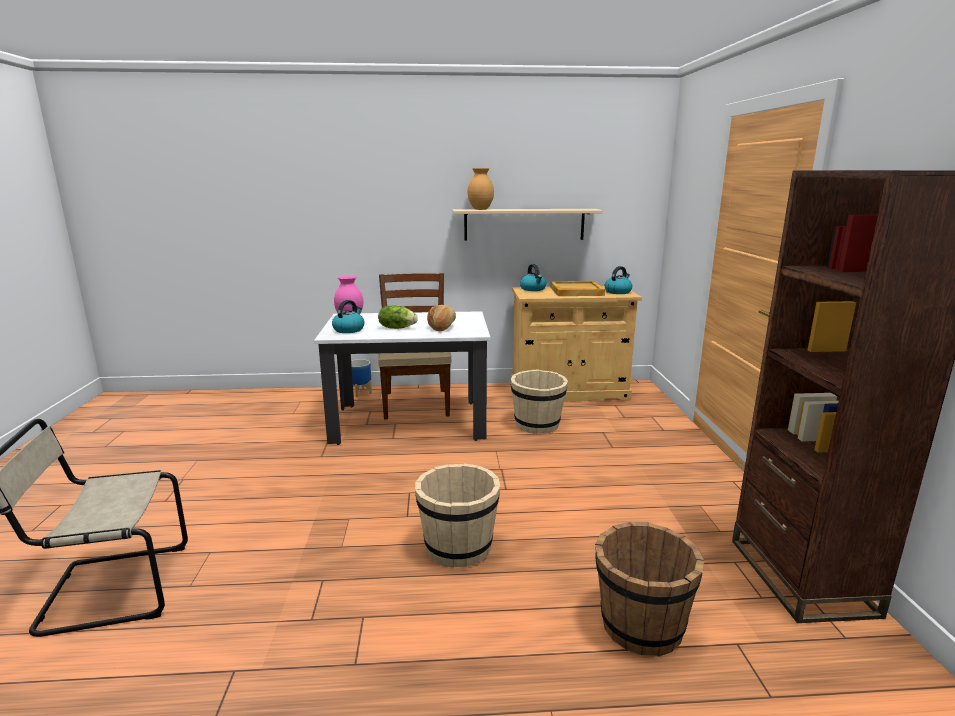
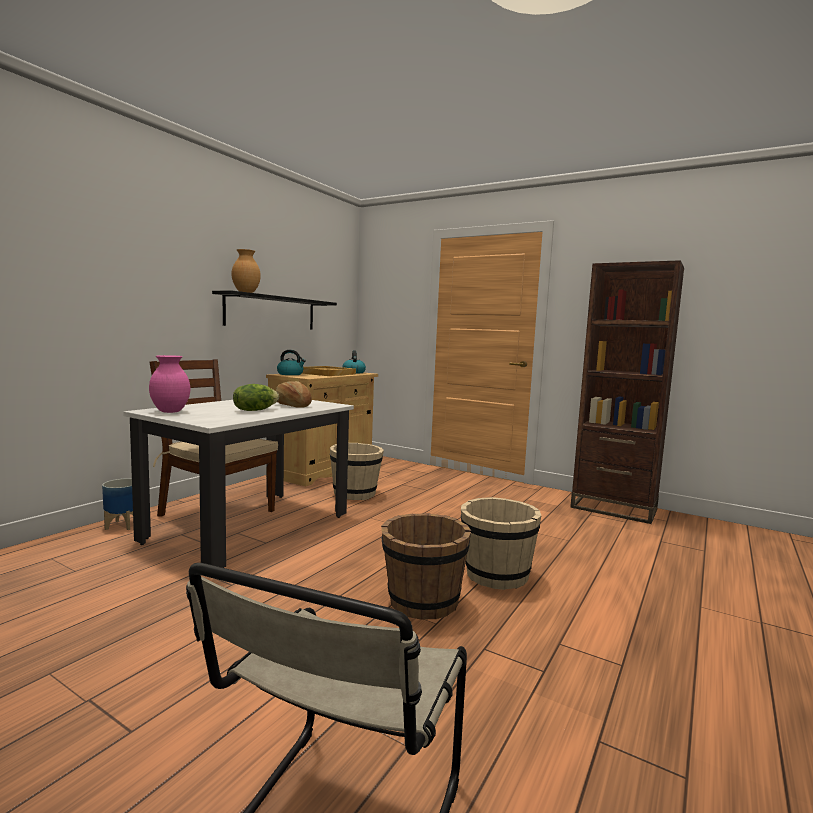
camera: 55 degrees left, 10 degrees down
kettle [332,300,364,333] -> none
beige shelf [453,209,603,241] -> black shelf [212,290,337,330]
brown bucket [595,522,704,657] -> brown bucket moved to [381,514,471,620]

